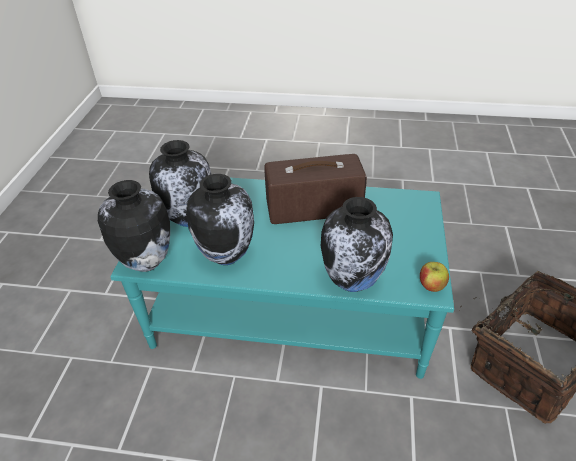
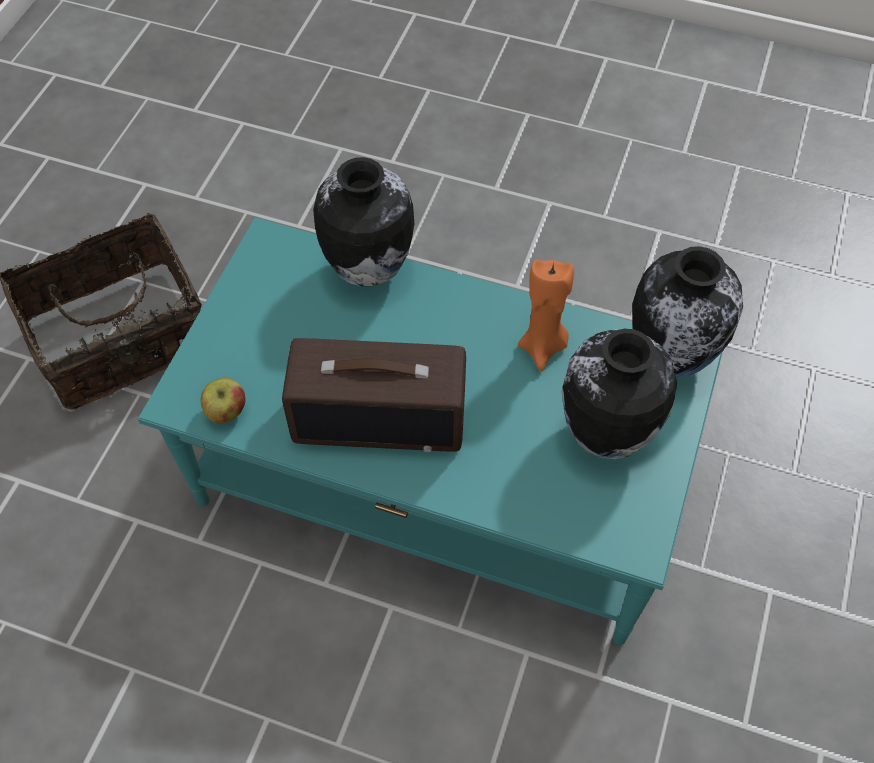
camera: 170 degrees left, 15 degrees up
vase [186,174,254,265] -> orange candle [518,259,574,371]
apple [420,262,449,292] -> apple moved to [201,378,246,424]

